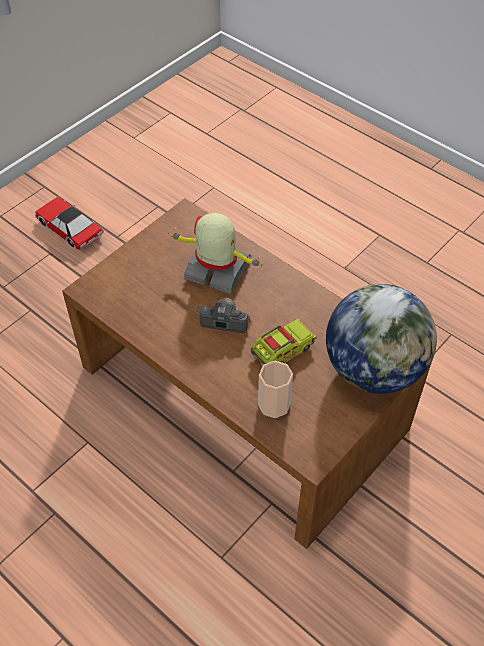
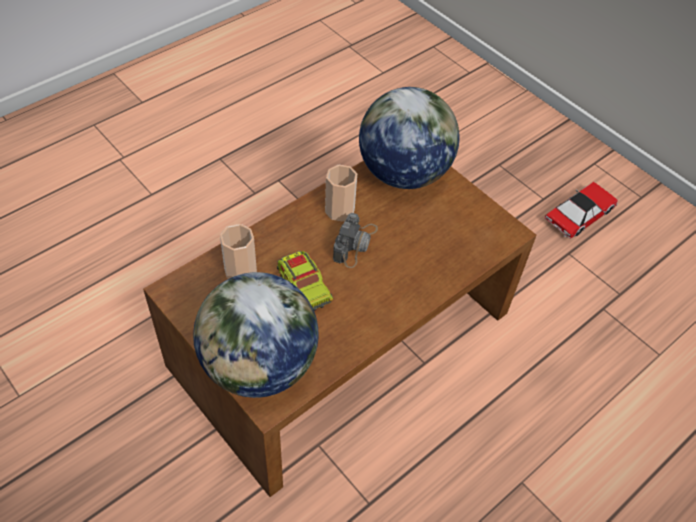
camera: 95 degrees right, 0 degrees up
toy robot [168,213,264,294] -> none
none -> cup [325,165,357,222]
none -> globe [359,87,460,189]

